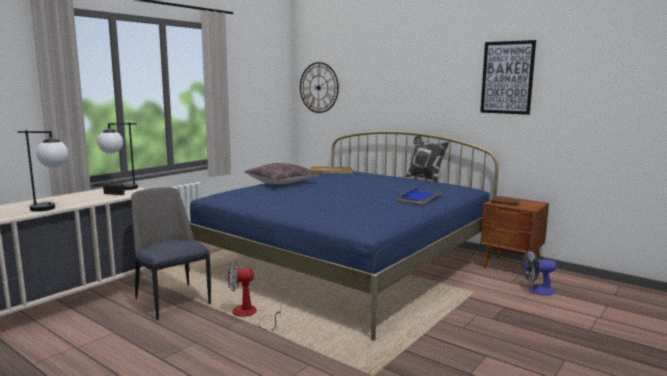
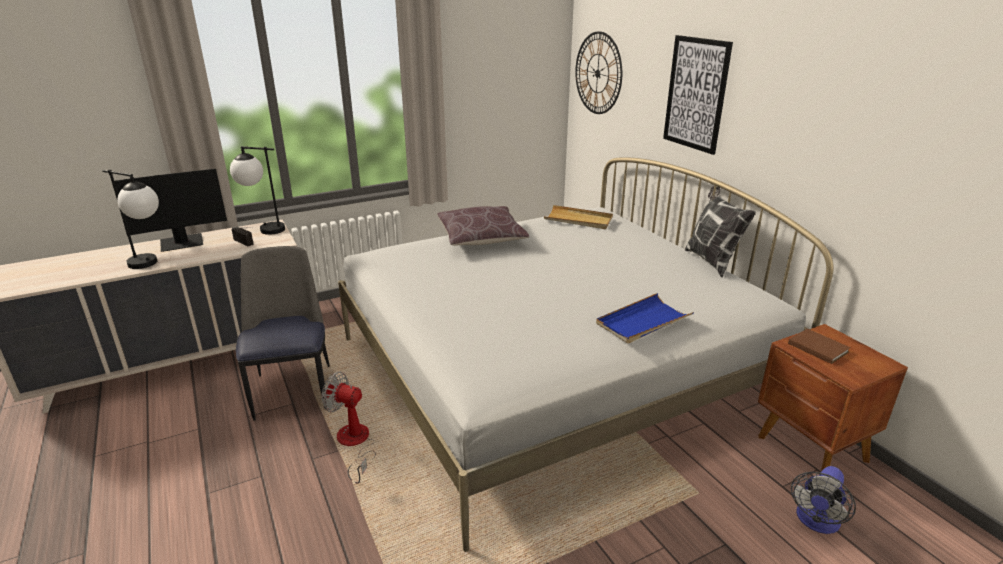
camera: 25 degrees right, 15 degrees up
blue bed [188,131,499,341] -> white bed [338,157,834,552]
picture [480,40,536,115] -> picture moved to [663,35,733,155]
fan [522,250,557,296] -> fan turned 75 degrees counterclockwise [791,466,856,534]
none -> monitor [114,169,227,252]

